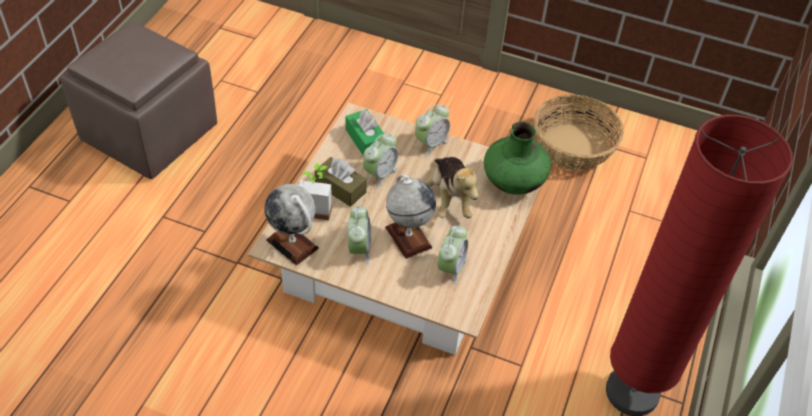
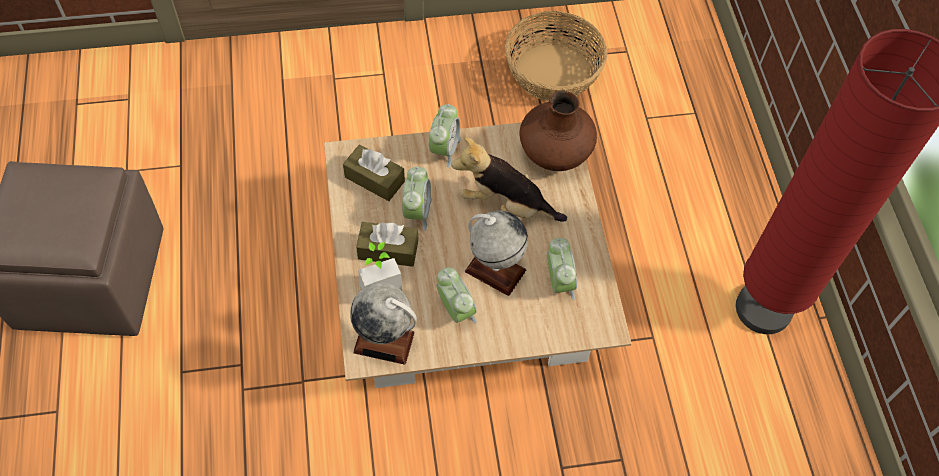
camera: 30 degrees left, 10 degrees up
green tissue box [345,109,384,156] -> brown tissue box [343,145,405,201]
plush toy [425,157,479,218] -> plush toy turned 150 degrees clockwise [451,137,567,222]
green vase [484,121,551,194] -> brown vase [520,91,597,171]

